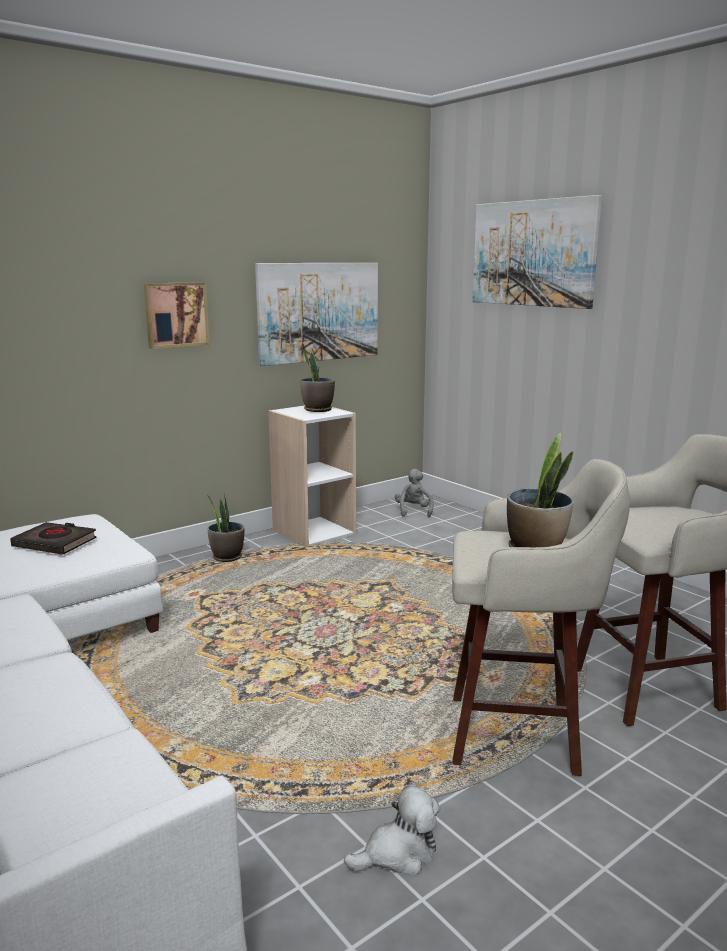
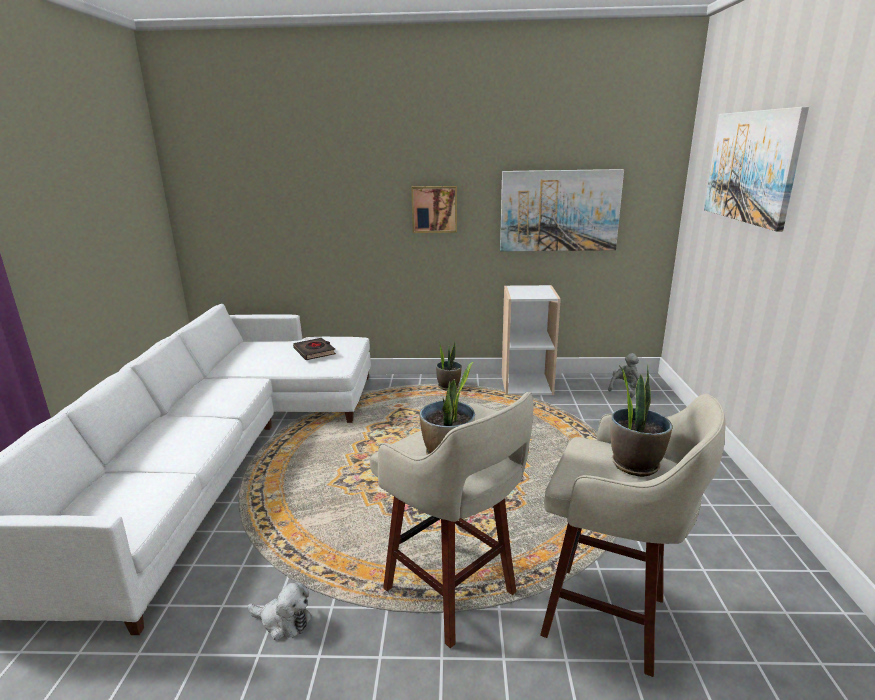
camera: 40 degrees right, 5 degrees up
potted plant [300,347,335,412] -> potted plant moved to [610,365,672,477]

